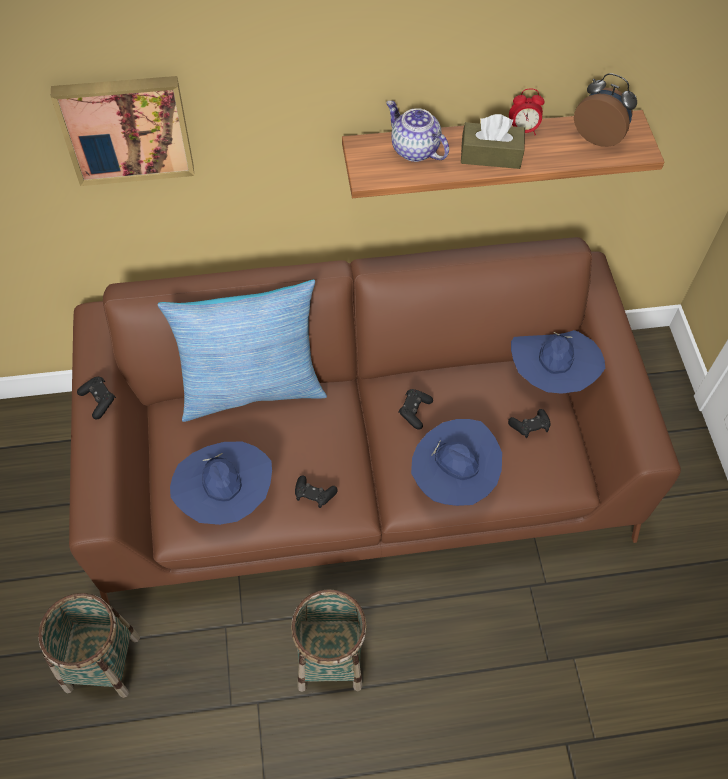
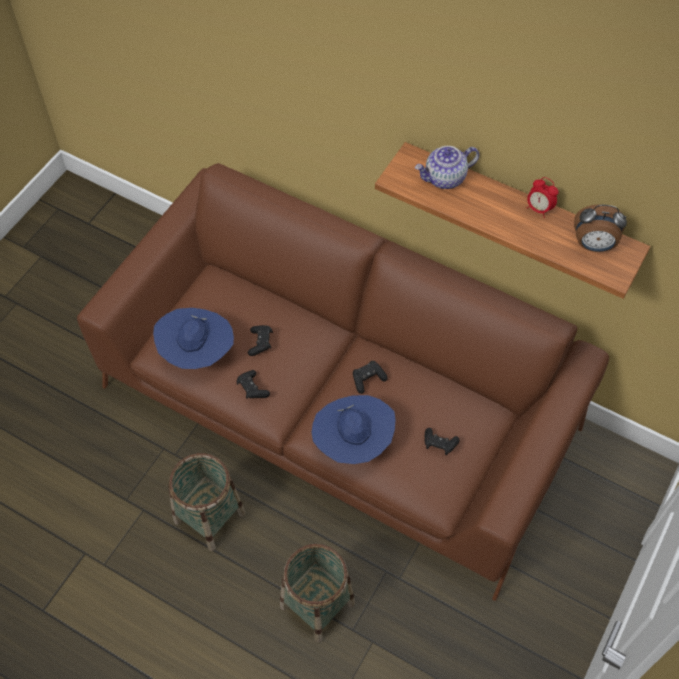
camera: 40 degrees right, 0 degrees up
basket [38,593,140,698] -> basket moved to [280,544,355,643]
picture [51,76,194,186] -> none
black game controller [77,377,116,419] -> black game controller moved to [248,325,273,356]
pillow [158,280,327,422] -> none
teapot [387,101,449,162] -> teapot turned 105 degrees counterclockwise [415,146,479,189]
brown tissue box [461,114,525,169] -> none
blue hat [511,330,605,394] -> none
alarm clock [574,73,637,147] -> alarm clock turned 120 degrees clockwise [574,204,627,252]

